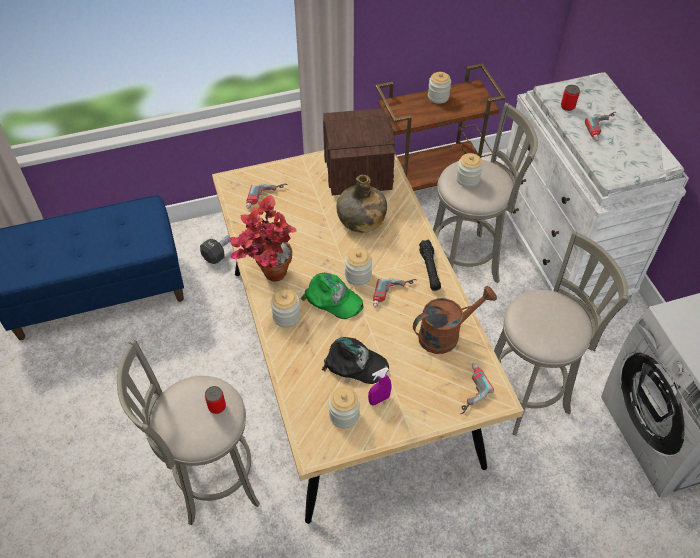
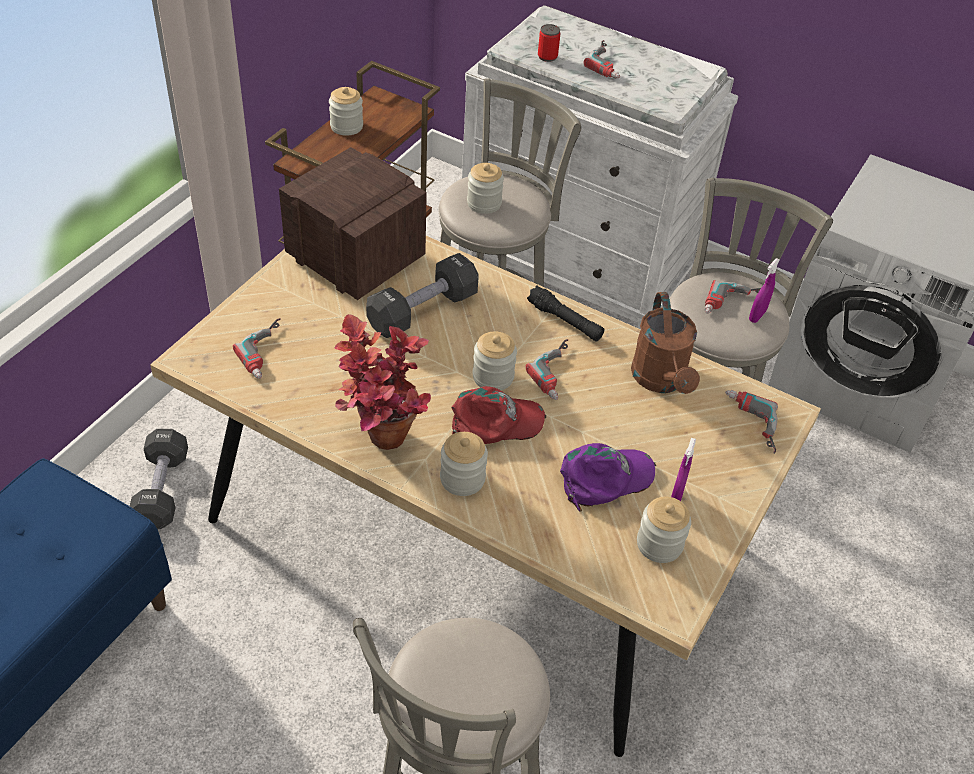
camera: 45 degrees left, 5 degrees down
can [205,386,226,414] -> none
green cap [301,273,364,319] -> red cap [451,386,546,444]
black cap [322,337,389,384] -> purple cap [560,443,656,512]
green bottle [337,175,387,233] -> black dumbbell [366,253,479,338]
brown watering can [413,286,497,354] -> brown watering can turned 150 degrees clockwise [631,292,700,394]
none -> power drill [705,280,761,314]
none -> purple spray bottle [749,258,780,323]

